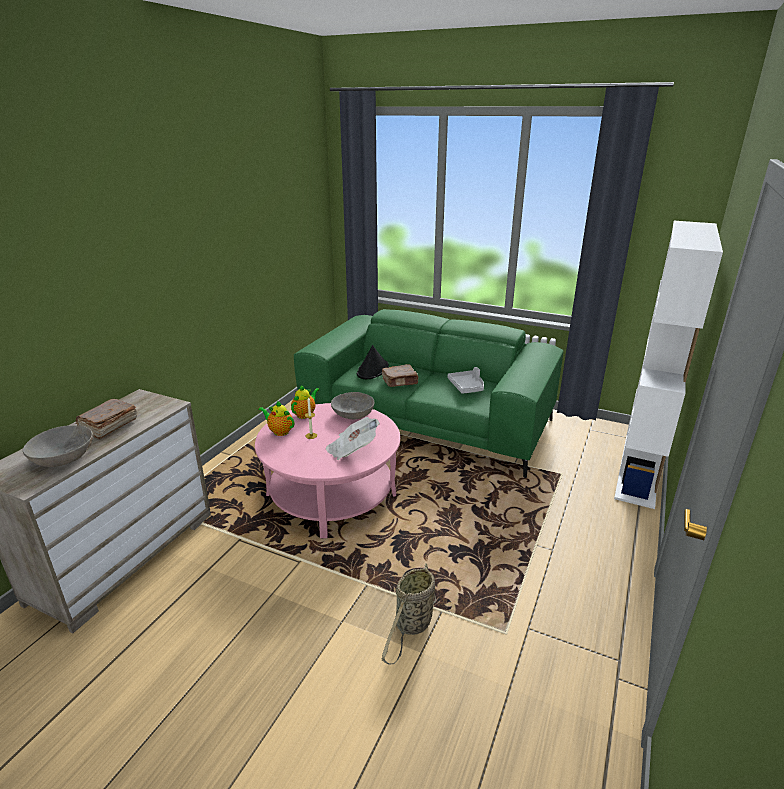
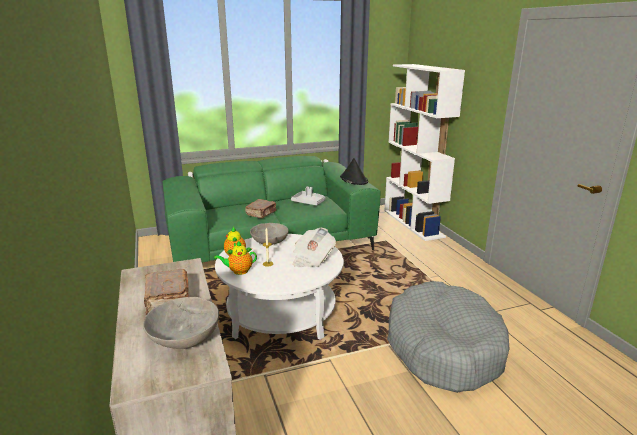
camera: 45 degrees left, 5 degrees down
pink coffee table [255,403,400,538] -> white coffee table [215,234,344,340]
black hat [357,345,389,379] -> black hat moved to [340,158,368,185]
basket [382,563,436,664] -> grey dog bed [387,281,509,393]

